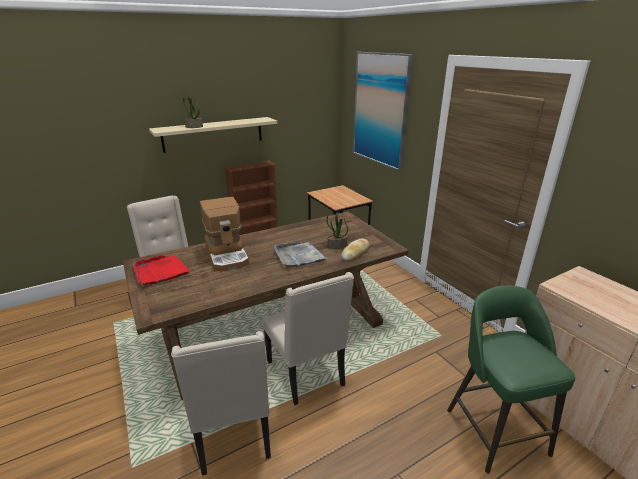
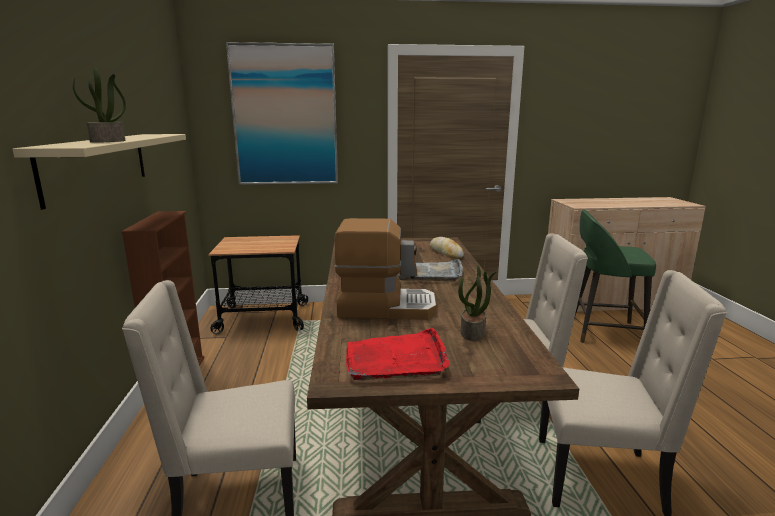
camera: 65 degrees left, 10 degrees down
potted plant [326,213,348,249] -> potted plant moved to [458,265,498,341]

